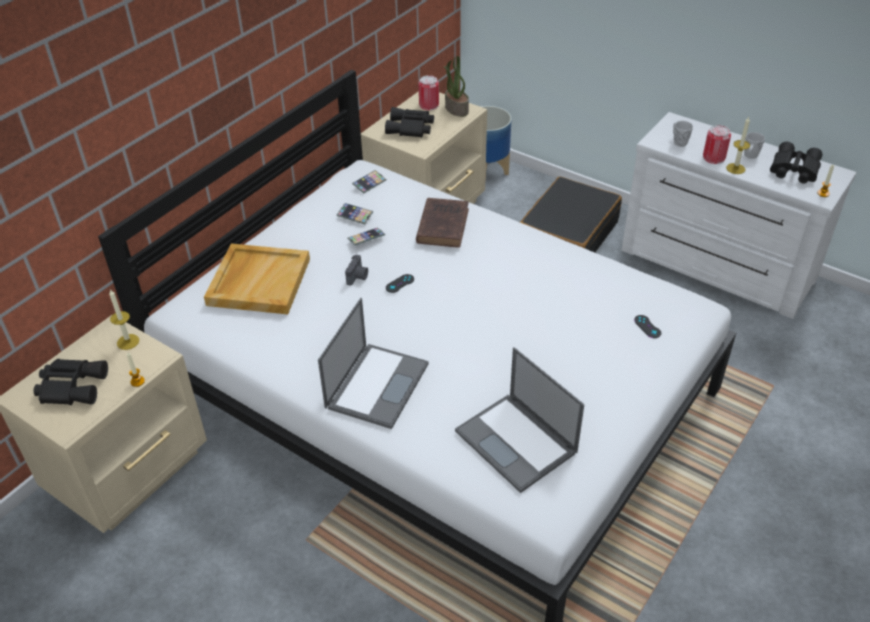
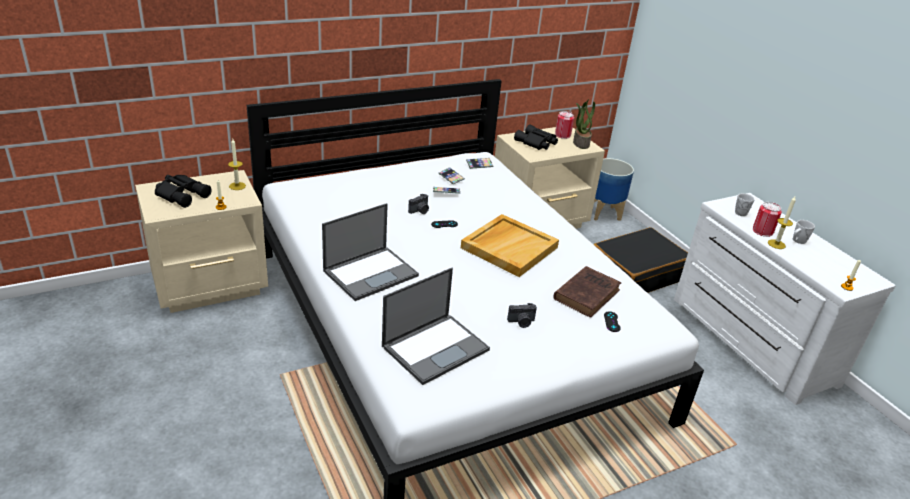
camera: 25 degrees right, 10 degrees down
beige tray [204,244,310,314] -> beige tray moved to [461,214,559,277]
brown book [416,198,469,248] -> brown book moved to [553,266,621,318]
laptop [455,347,584,493] -> laptop turned 120 degrees counterclockwise [382,268,490,385]
black binoculars [770,142,823,184] -> none
none -> camera [507,303,537,328]

